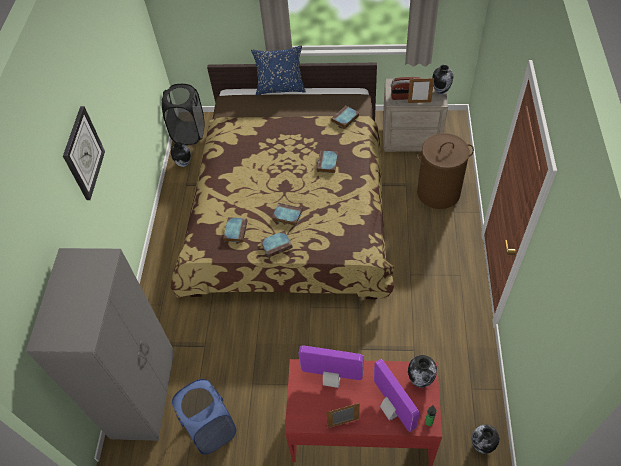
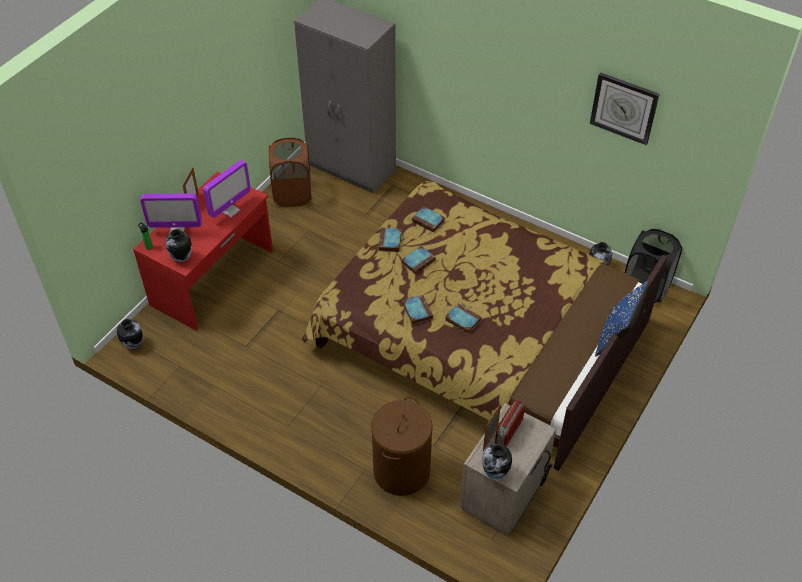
camera: 115 degrees right, 5 degrees down
wall clock [63,106,105,200] -> wall clock moved to [590,72,660,145]
blue laundry basket [171,379,237,454] -> brown laundry basket [269,138,312,207]
book [331,106,359,129] -> book moved to [402,295,433,325]

